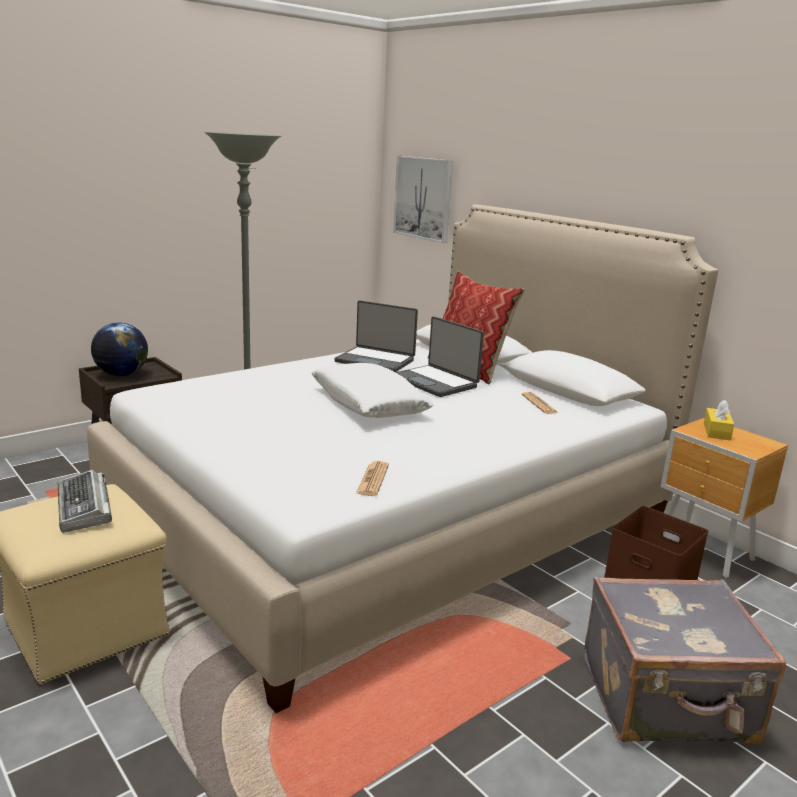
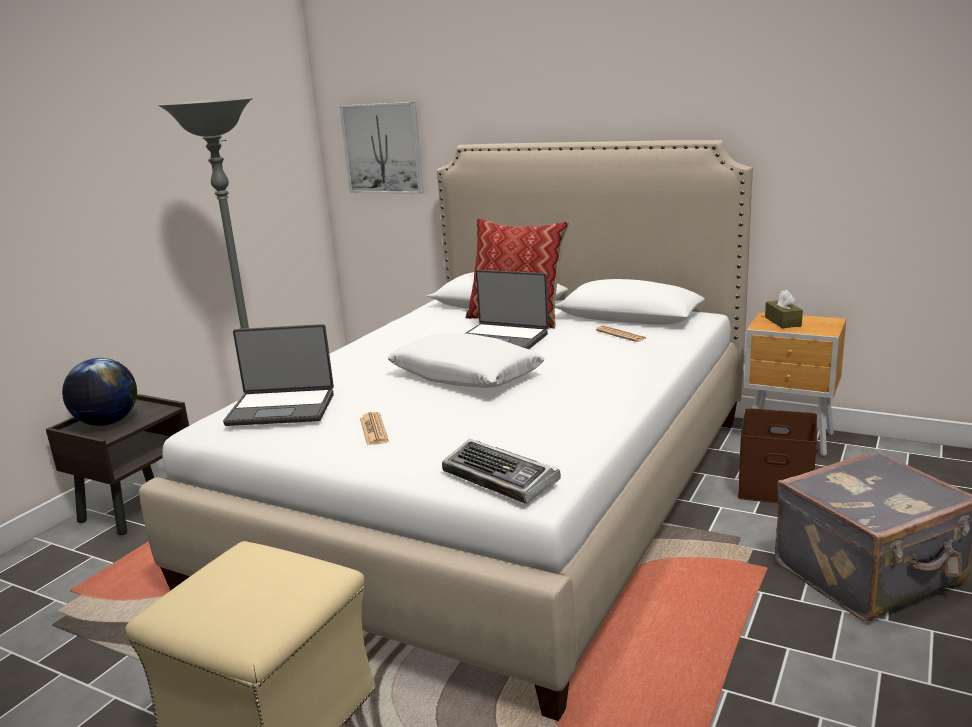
camera: 20 degrees left, 0 degrees up
keyboard [57,469,112,533] -> keyboard moved to [442,439,561,504]
laptop [334,300,418,372] -> laptop moved to [223,324,334,426]
newspaper [356,461,389,496] -> newspaper moved to [360,412,389,446]
yellow tissue box [704,400,734,440] -> brown tissue box [765,290,803,328]

